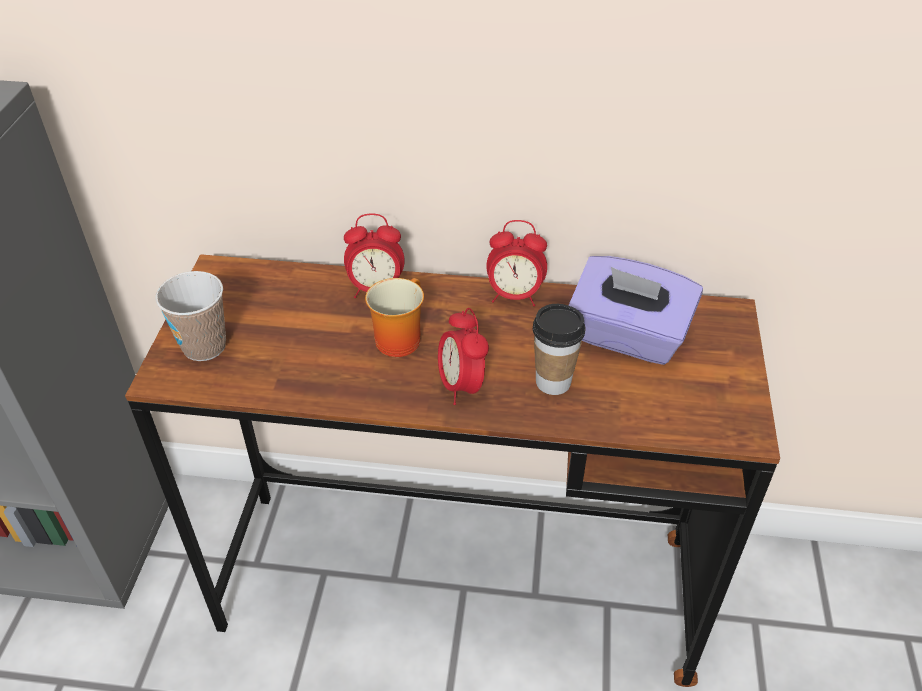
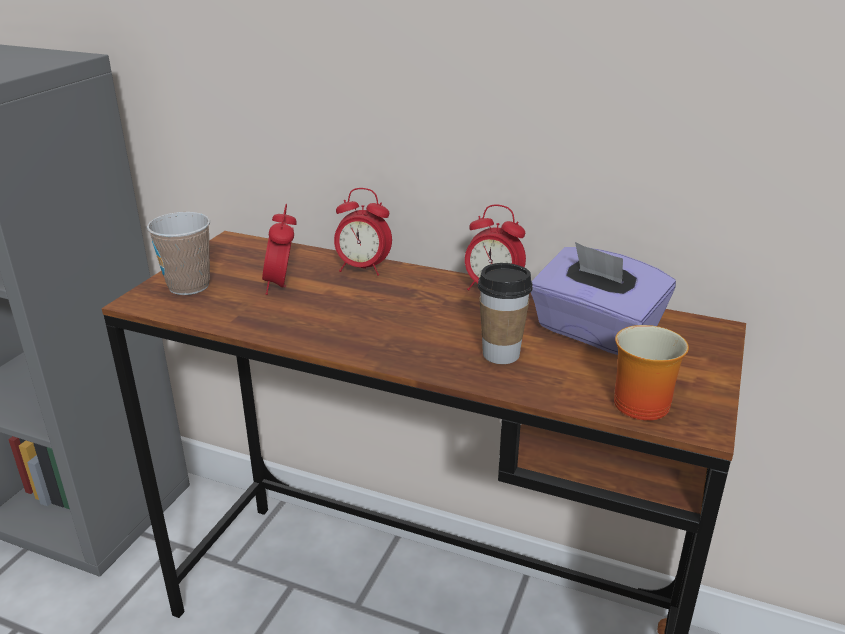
camera: 15 degrees right, 15 degrees down
mug [365,278,424,357] -> mug moved to [614,325,689,421]
alarm clock [438,308,489,405] -> alarm clock moved to [262,204,297,295]

